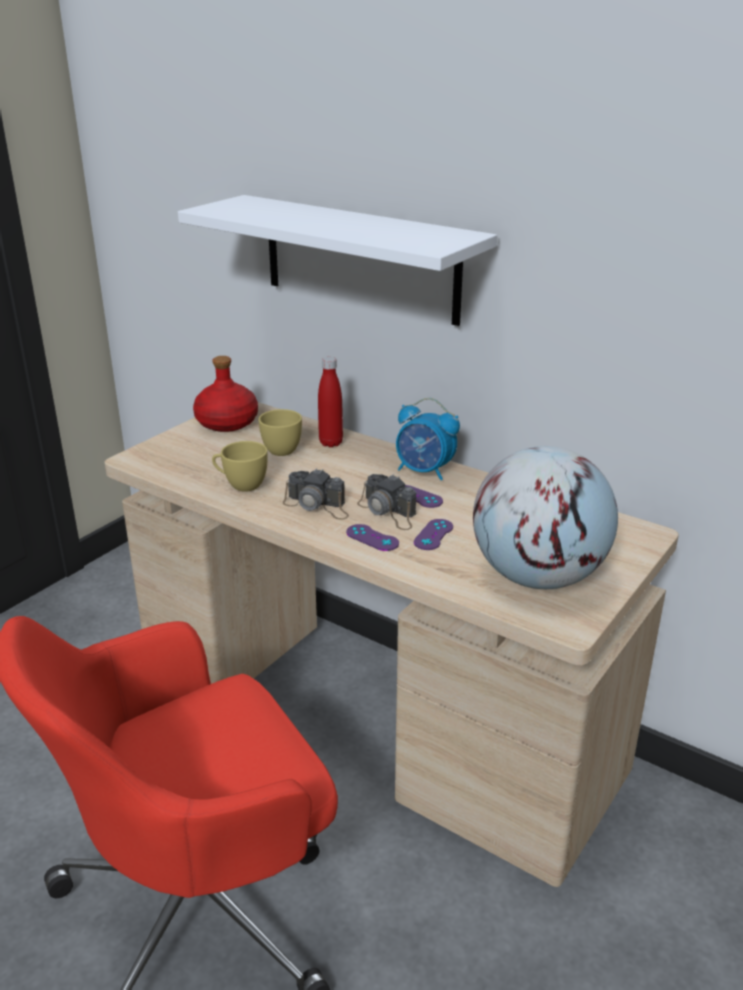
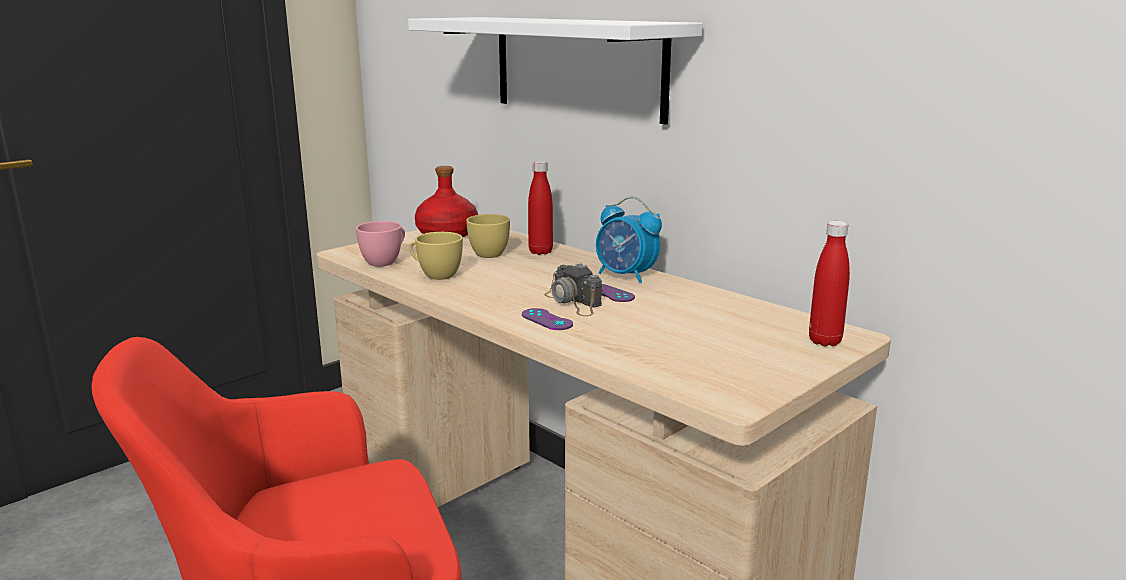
camera: 10 degrees right, 10 degrees down
camera [283,468,349,519] -> none
purple game controller [414,519,453,550] -> none
globe [473,446,618,589] -> none
none -> pink cup [356,221,405,266]
none -> red bottle [809,221,850,346]

